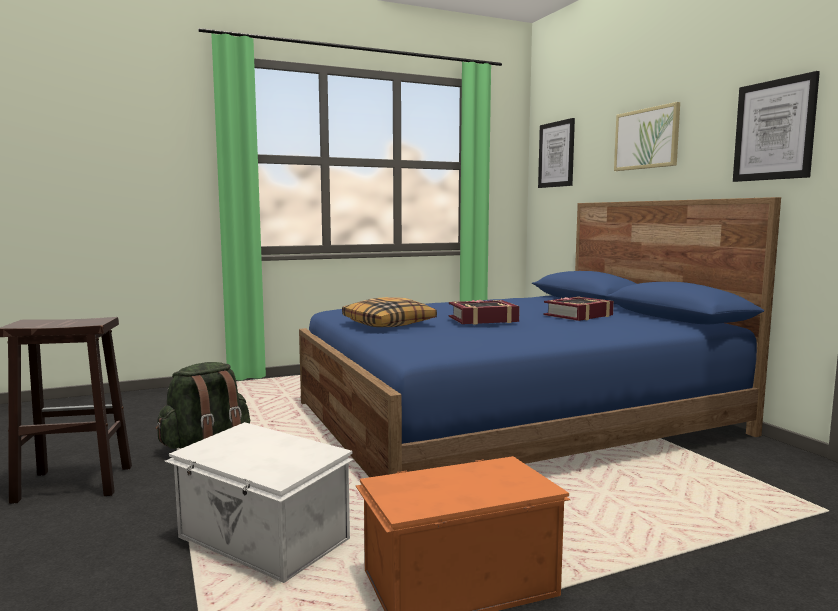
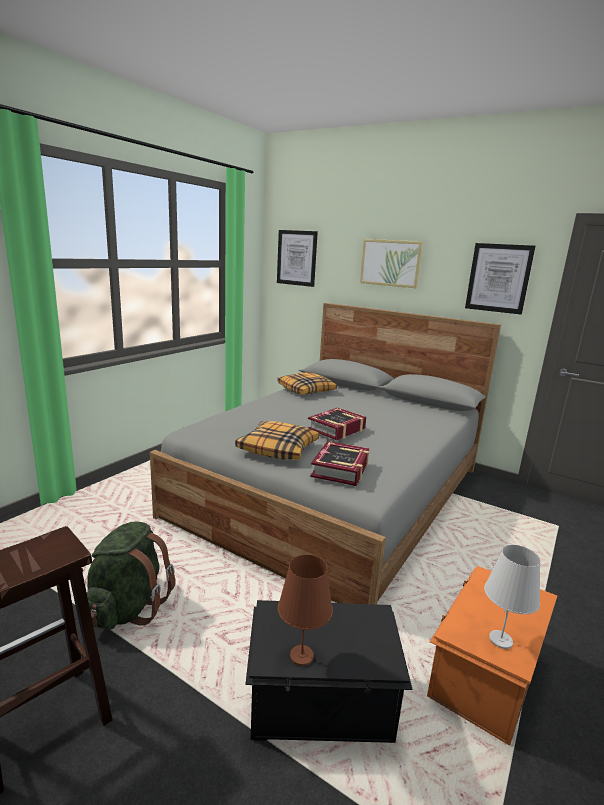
camera: 35 degrees left, 10 degrees up
white storage box [165,422,353,583] -> black storage box [245,600,413,743]
blue bed [299,197,781,477] -> grey bed [150,303,501,604]
book [544,297,614,321] -> book moved to [310,441,369,486]
none -> pillow [277,373,337,394]
none -> brown table lamp [278,554,333,666]
none -> white table lamp [484,545,541,649]

